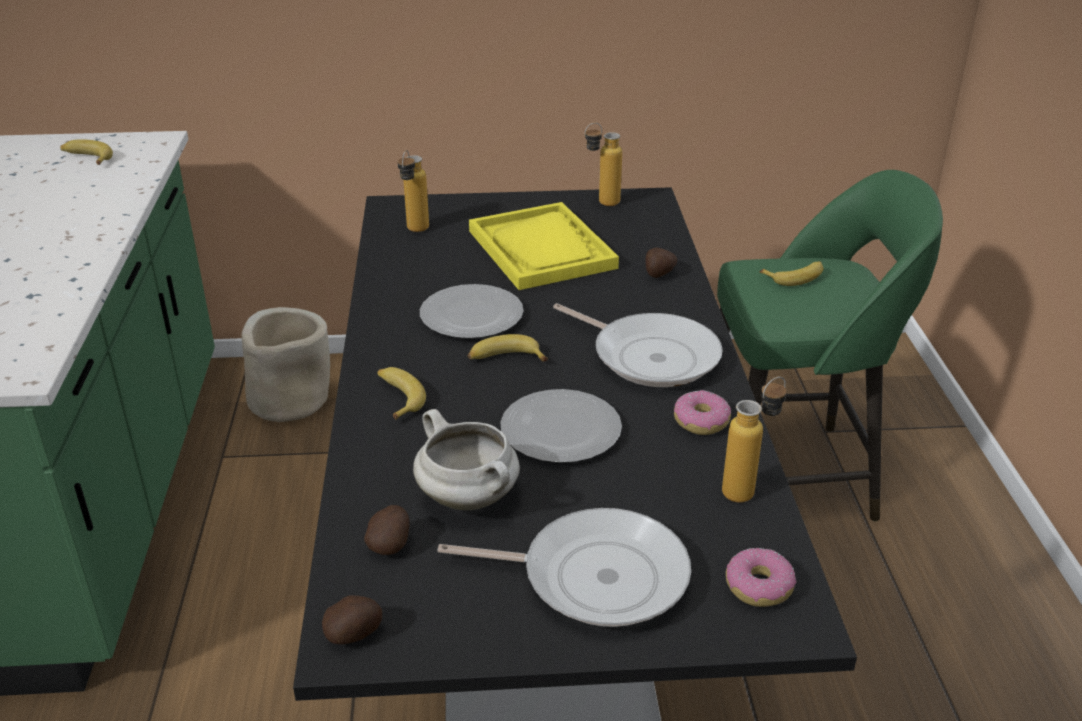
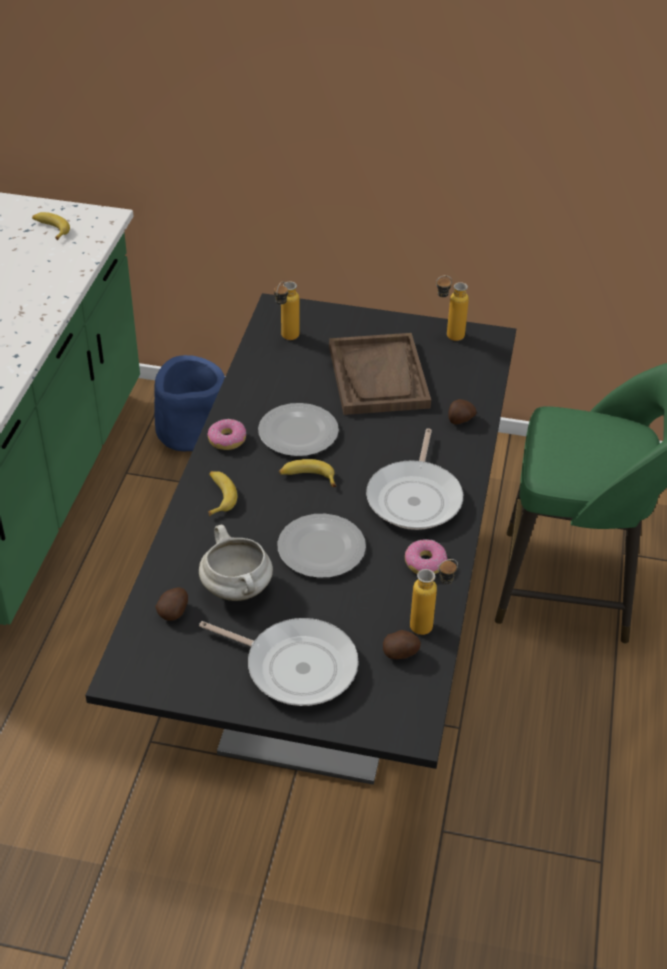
camera: 15 degrees right, 10 degrees up
beige planter [241,307,330,422] -> blue planter [154,355,225,451]
potato [322,595,382,644] -> potato moved to [383,630,421,659]
yellow tray [469,202,619,290] -> brown tray [329,333,431,415]
frying pan [553,303,723,387] -> frying pan turned 45 degrees clockwise [366,428,463,530]
donut [726,548,796,607] -> donut moved to [207,419,246,450]
banana [760,261,823,286] -> none

